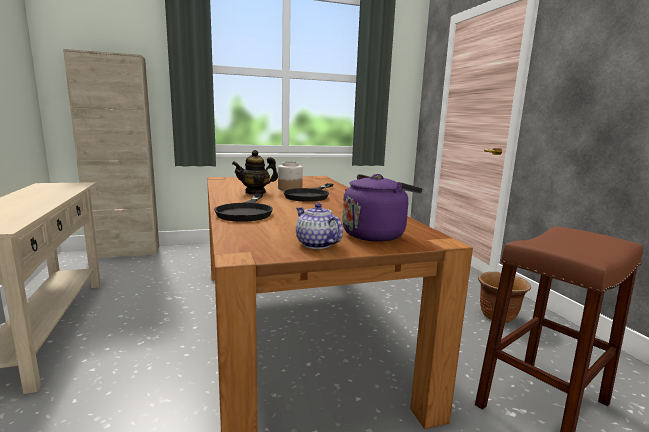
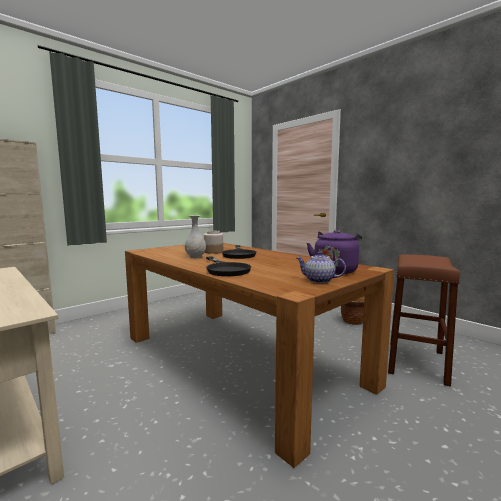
camera: 25 degrees left, 5 degrees down
teapot [232,150,278,194] -> white vase [185,215,206,258]

